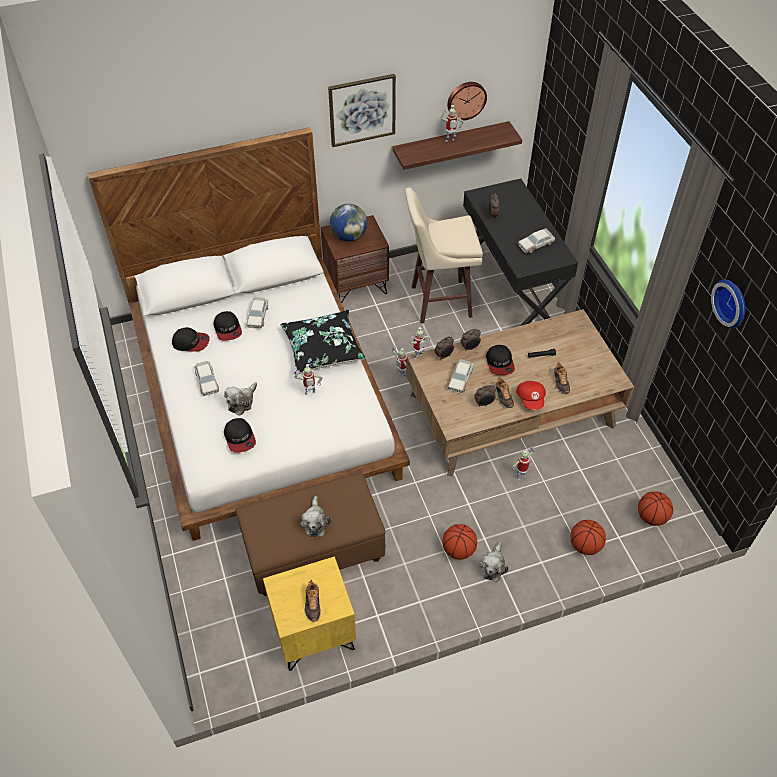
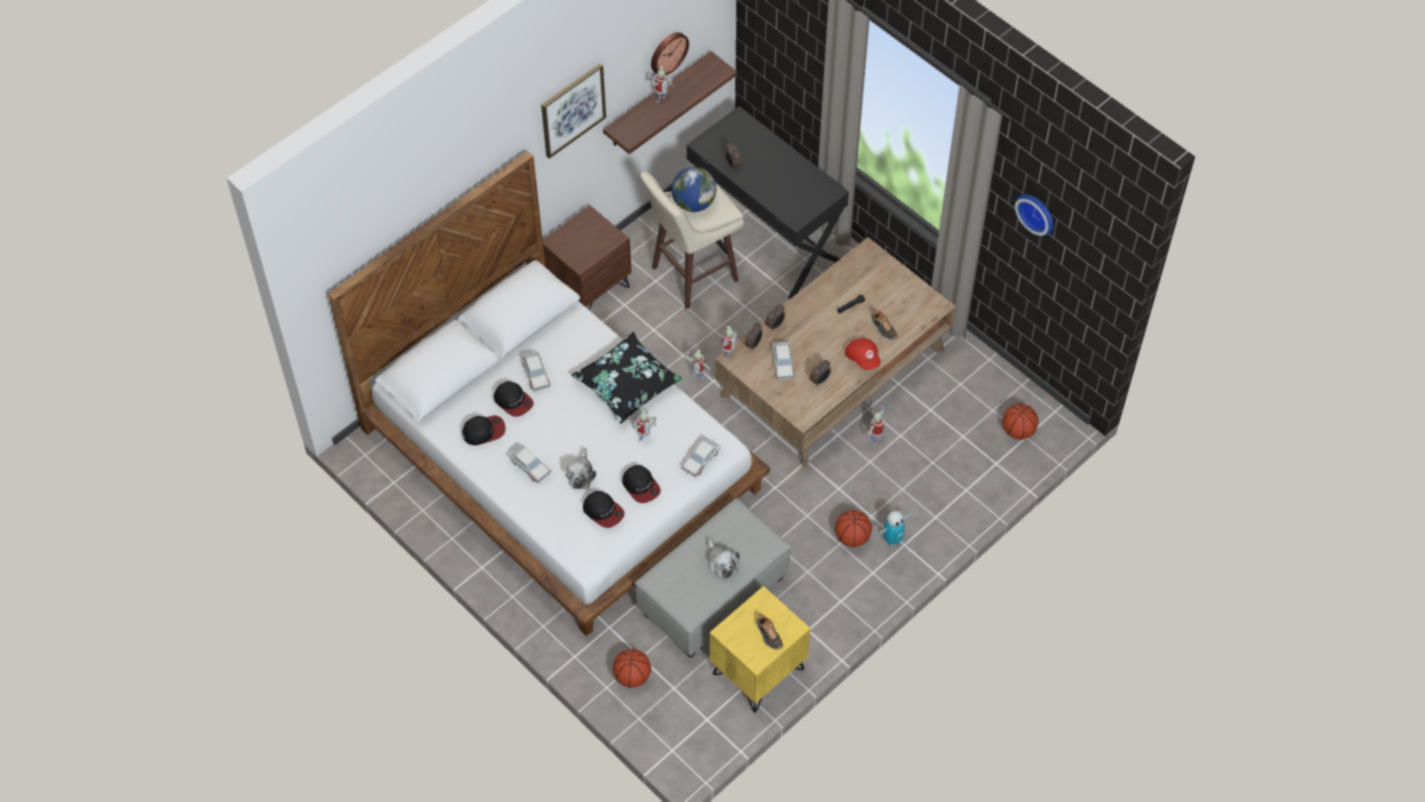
camera: 25 degrees left, 5 degrees up
brown ottoman [235,472,386,596] -> grey ottoman [634,497,791,657]
globe [330,204,367,242] -> globe moved to [671,167,716,212]
plush toy [479,542,508,582] -> toy robot [877,511,912,546]
cap [486,345,515,375] -> cap moved to [622,465,661,503]
shoe [494,377,514,408] -> none
toy car [518,228,555,253] -> toy car moved to [681,437,721,477]
basketball [571,520,606,555] -> basketball moved to [613,649,651,688]

